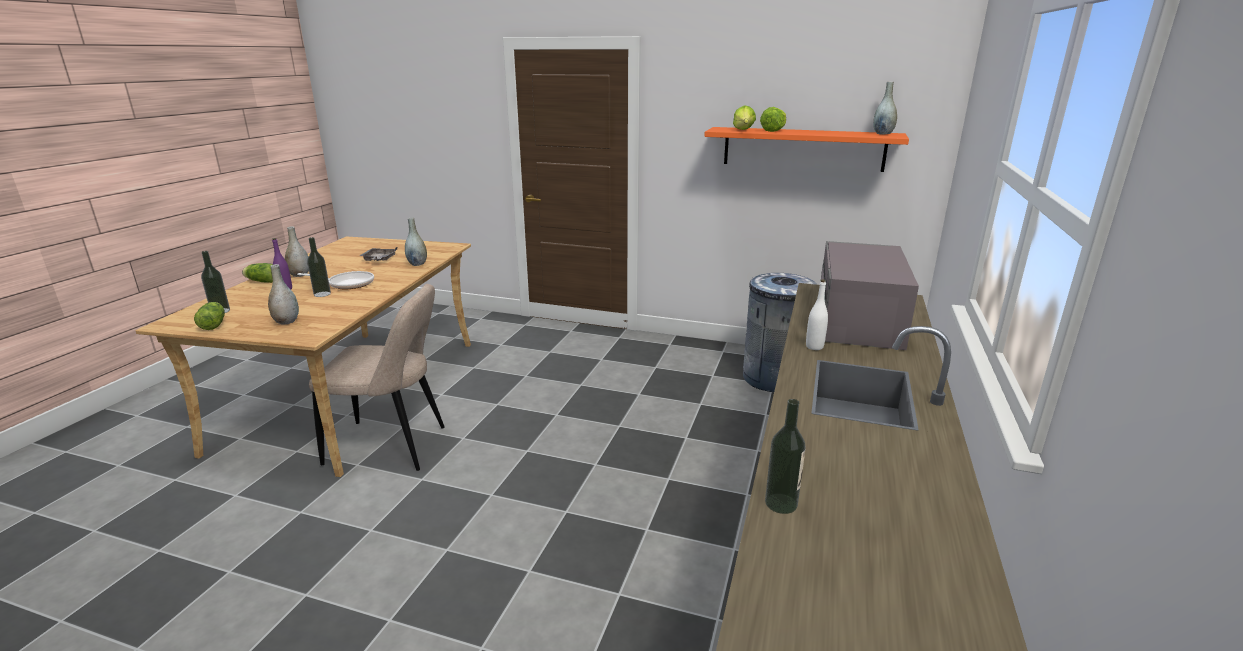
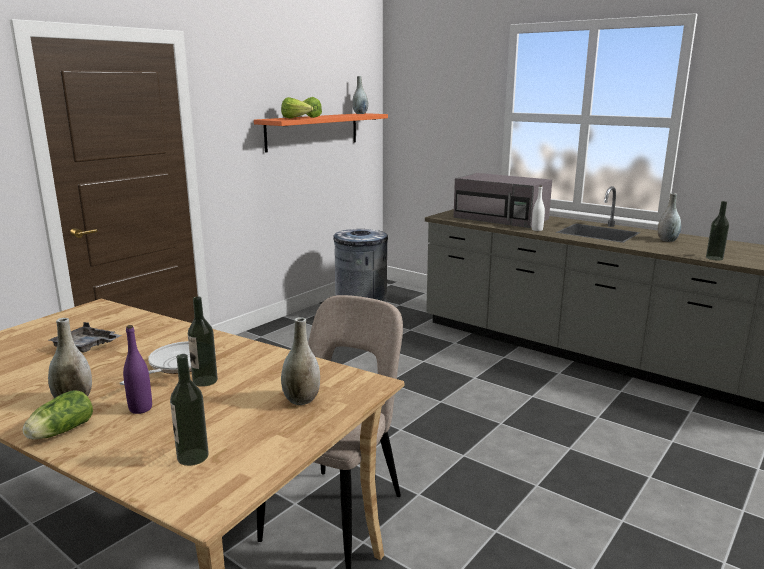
camera: 70 degrees left, 5 degrees down
lettuce [194,302,225,330] -> none
grey vase [405,218,427,266] -> grey vase moved to [658,193,681,242]

